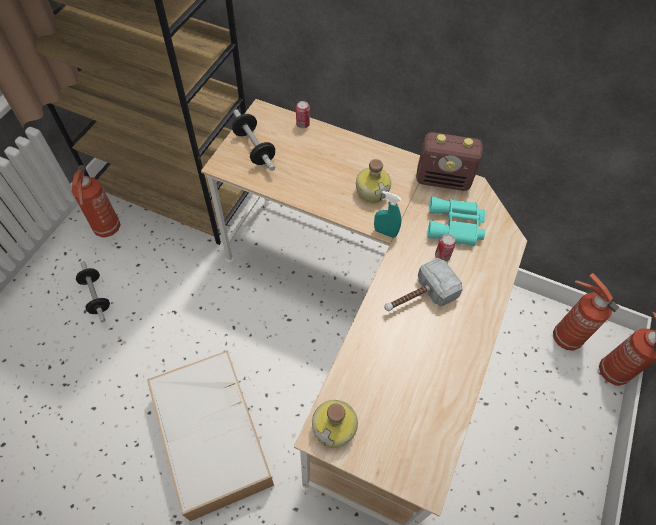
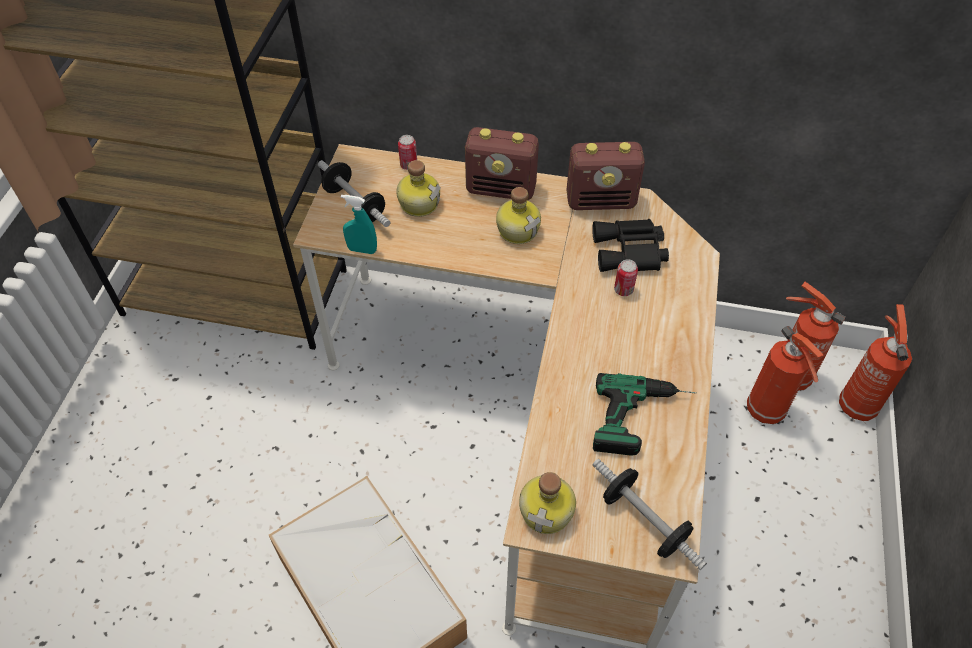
camera: 10 degrees left, 5 degrees down
fire extinguisher [72,165,121,237] -> fire extinguisher moved to [747,326,824,424]
dumbbell [76,261,110,323] -> dumbbell moved to [593,459,707,570]
turquoise spray bottle [374,191,402,238] -> turquoise spray bottle moved to [341,195,377,254]
hammer [384,258,463,312] -> none
turquoise binoculars [427,197,485,246] -> black binoculars [592,219,669,272]
none -> bottle [396,160,441,217]
none -> radio [465,127,539,200]
none -> power drill [593,373,697,456]

